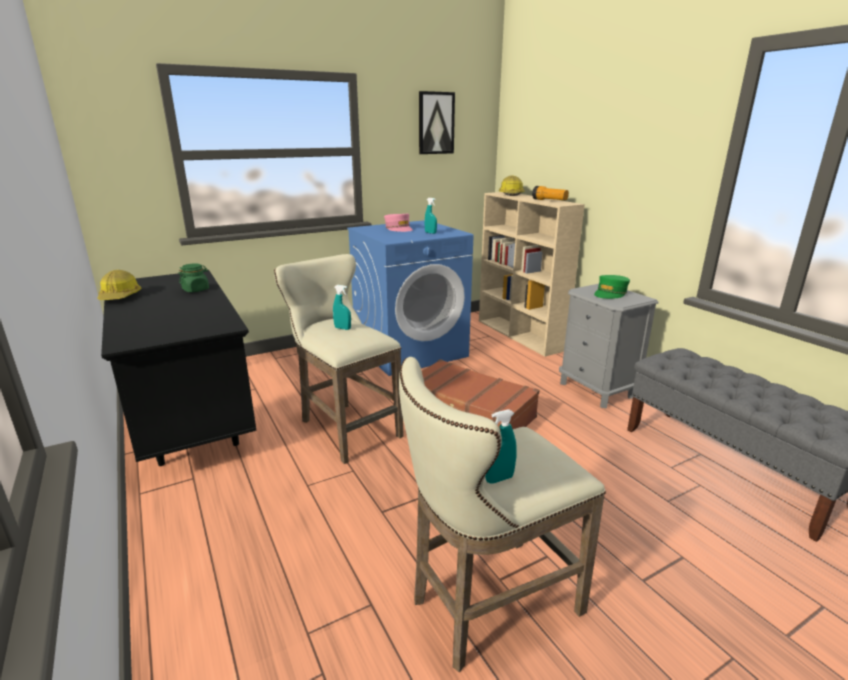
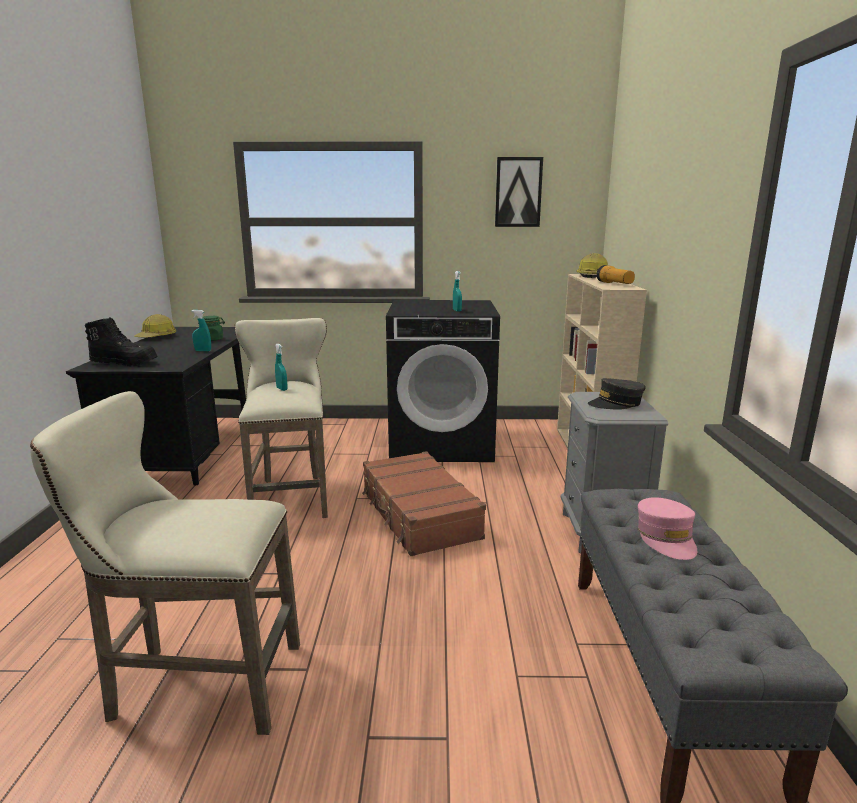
camera: 30 degrees right, 5 degrees down
blue washing machine [347,220,473,376] -> black washing machine [386,300,500,462]
pink cap [384,214,413,232] -> pink cap moved to [638,497,697,560]
turquoise spray bottle [485,409,517,484] -> turquoise spray bottle moved to [191,310,211,351]
green cap [594,275,630,299] -> grey cap [588,378,646,410]
none -> black boot [85,317,158,366]

